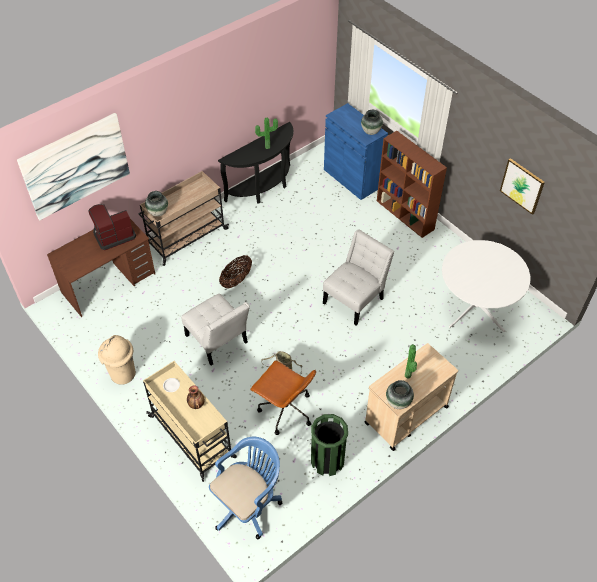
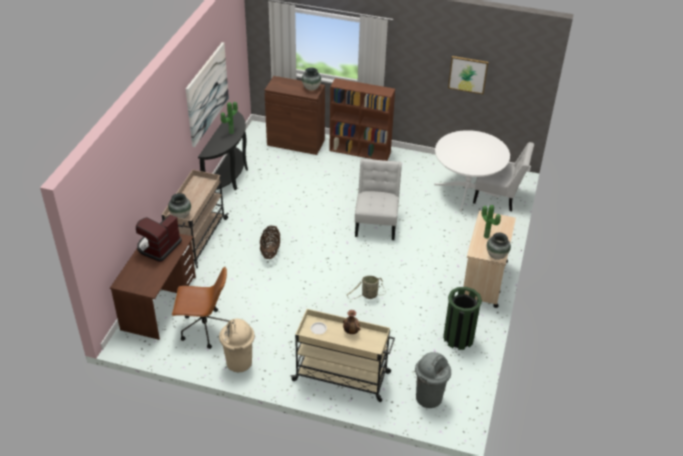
camera: 35 degrees left, 10 degrees down
picture [17,113,130,220] -> picture moved to [186,42,229,147]
white chair [181,294,250,365] -> white chair moved to [473,142,534,211]
blue office chair [209,437,282,539] -> grey trash can [415,352,451,408]
brown office chair [250,360,316,435] -> brown office chair moved to [172,267,229,349]
blue cabinet [324,103,388,200] -> brown cabinet [264,76,325,155]

